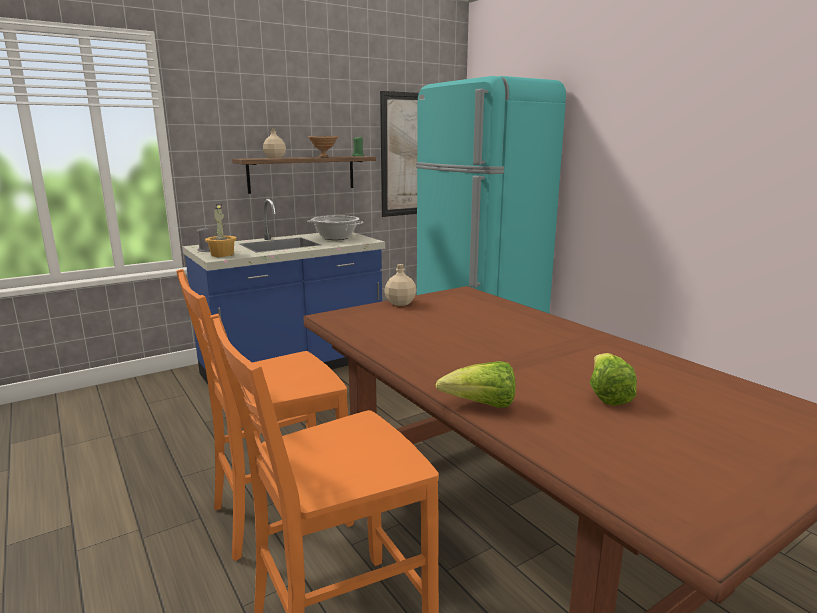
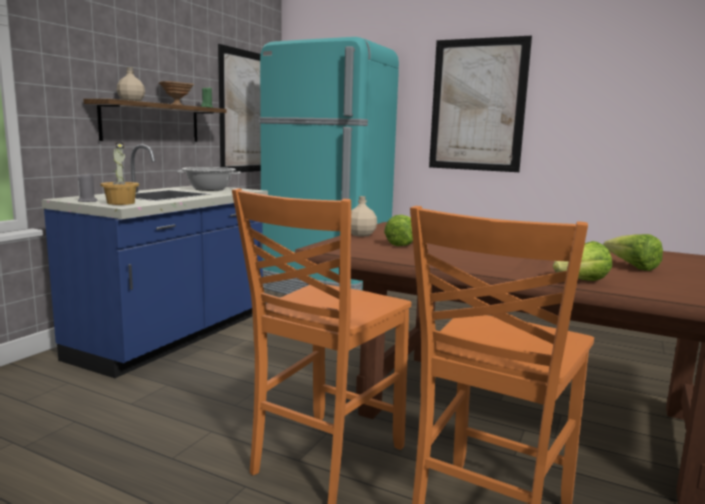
camera: 30 degrees left, 5 degrees down
none -> lettuce [384,215,413,246]
none -> picture [429,36,532,172]

